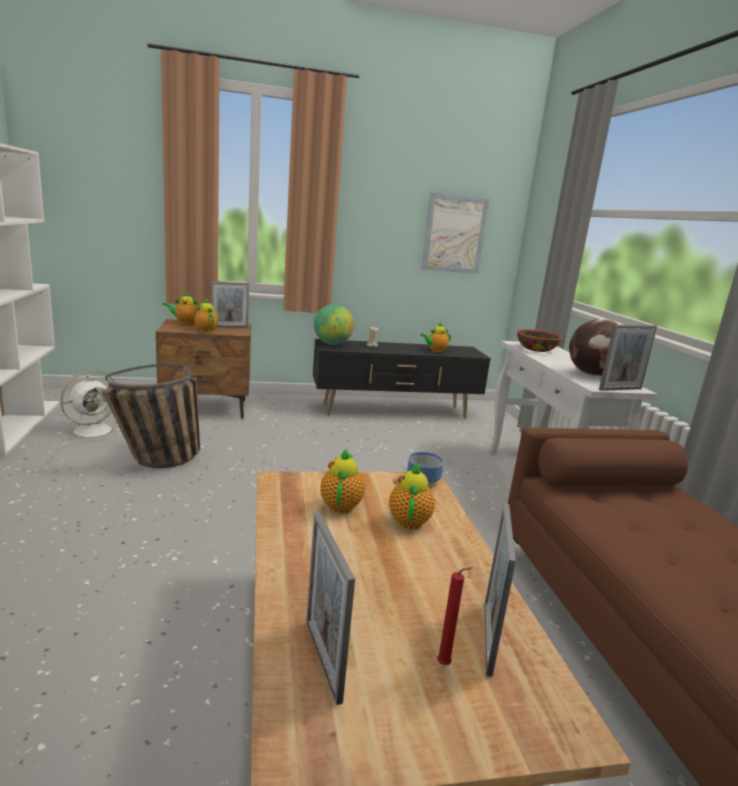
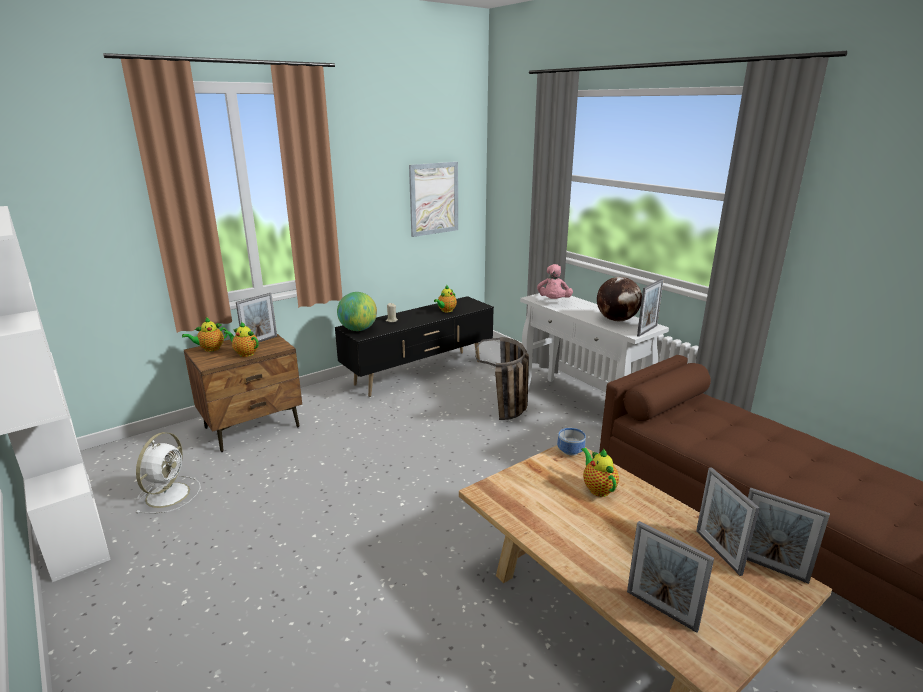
camera: 25 degrees left, 5 degrees up
basket [102,364,200,468] -> basket moved to [475,337,529,420]
teapot [320,448,365,514] -> none
red candle [437,567,473,665] -> none
bowl [517,329,562,352] -> pink plush toy [537,264,573,299]
none -> picture frame [747,488,830,584]

